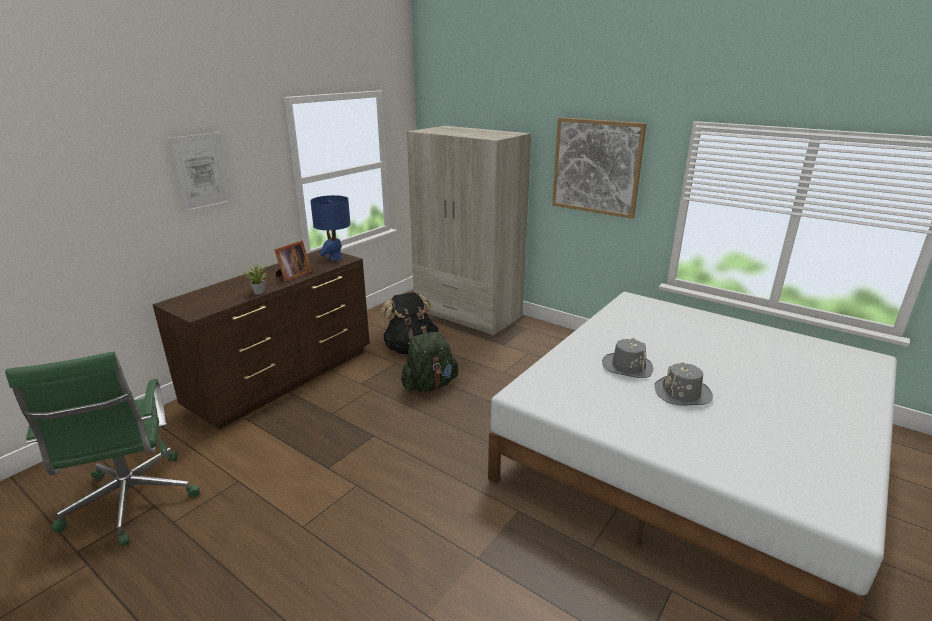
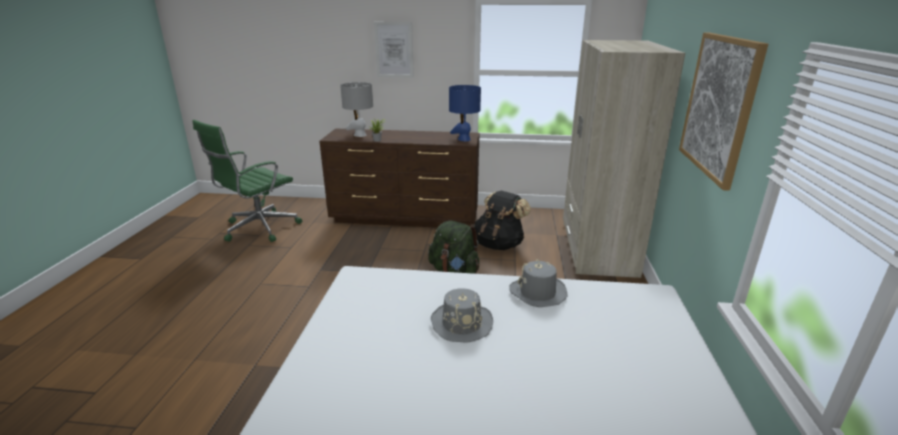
camera: 60 degrees right, 0 degrees up
picture frame [274,241,312,282] -> none
grey hat [654,362,713,406] -> grey hat moved to [509,259,567,307]
none -> grey table lamp [340,82,373,137]

